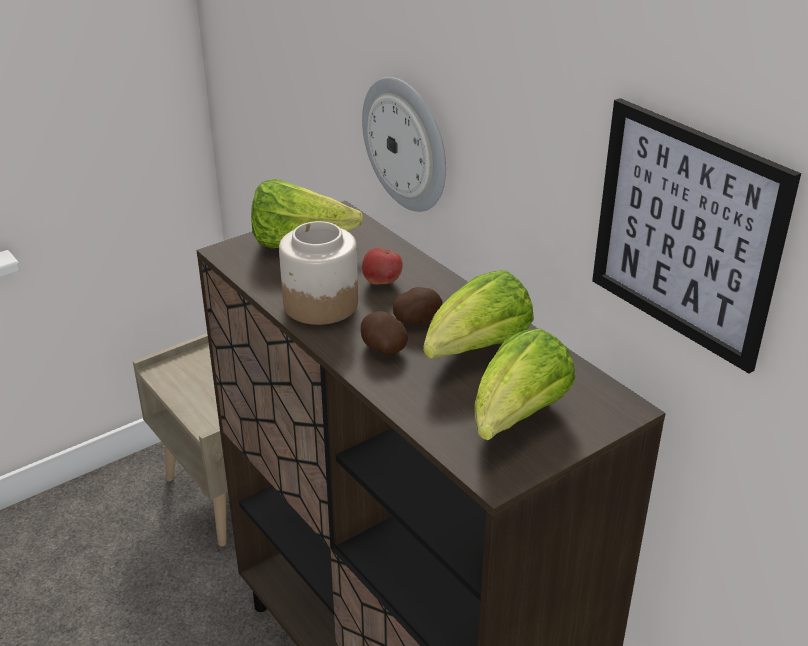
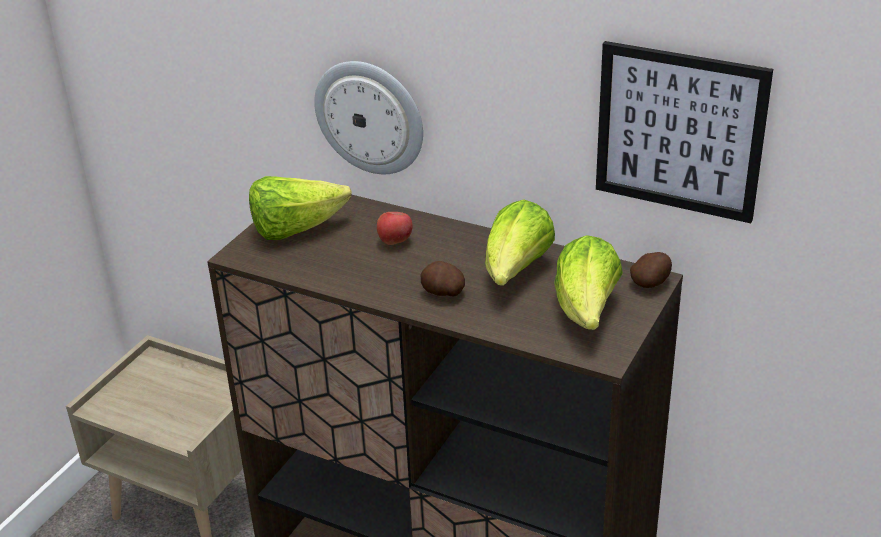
camera: 25 degrees left, 0 degrees up
jar [279,221,358,325] -> none
potato [393,287,443,324] -> potato moved to [630,252,672,288]

